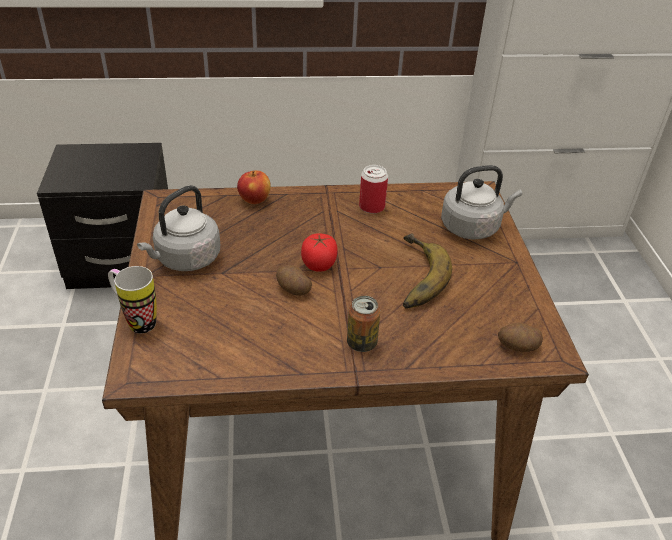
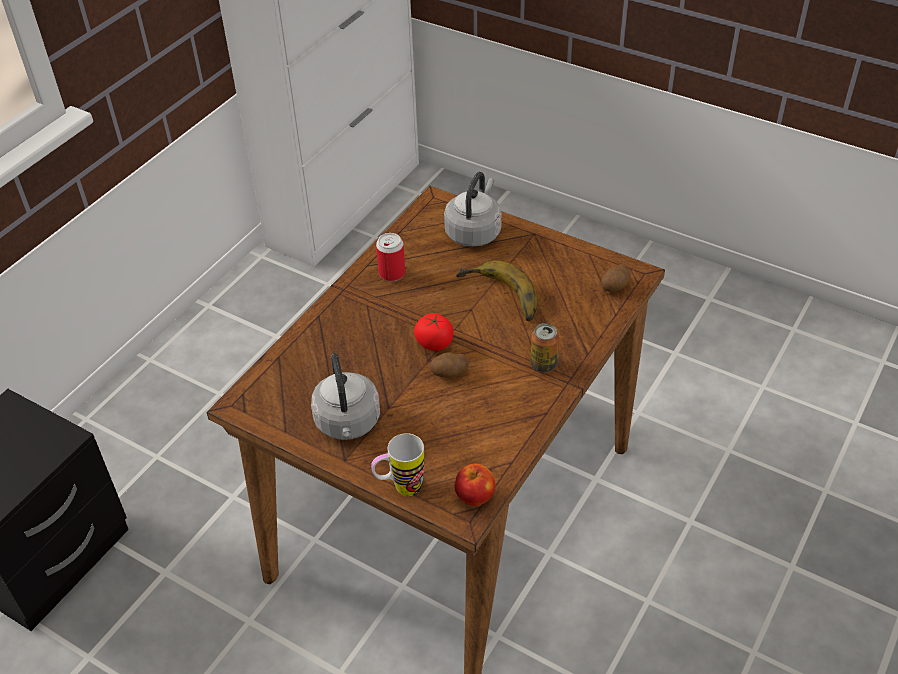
camera: 50 degrees left, 5 degrees up
apple [237,171,271,204] -> apple moved to [455,464,495,506]

